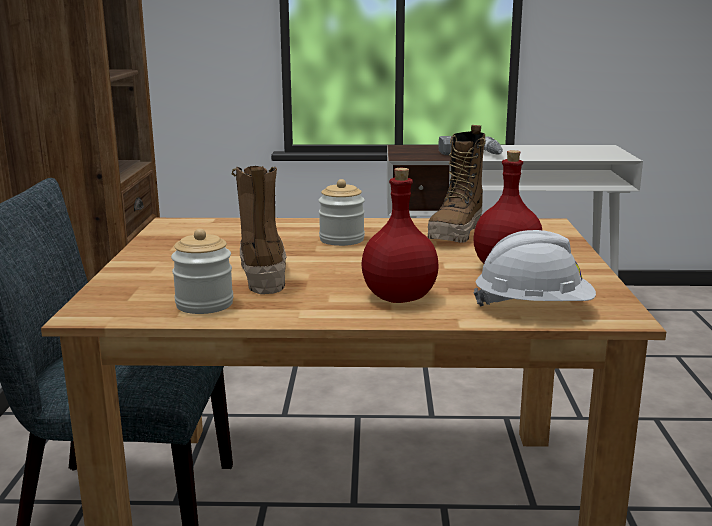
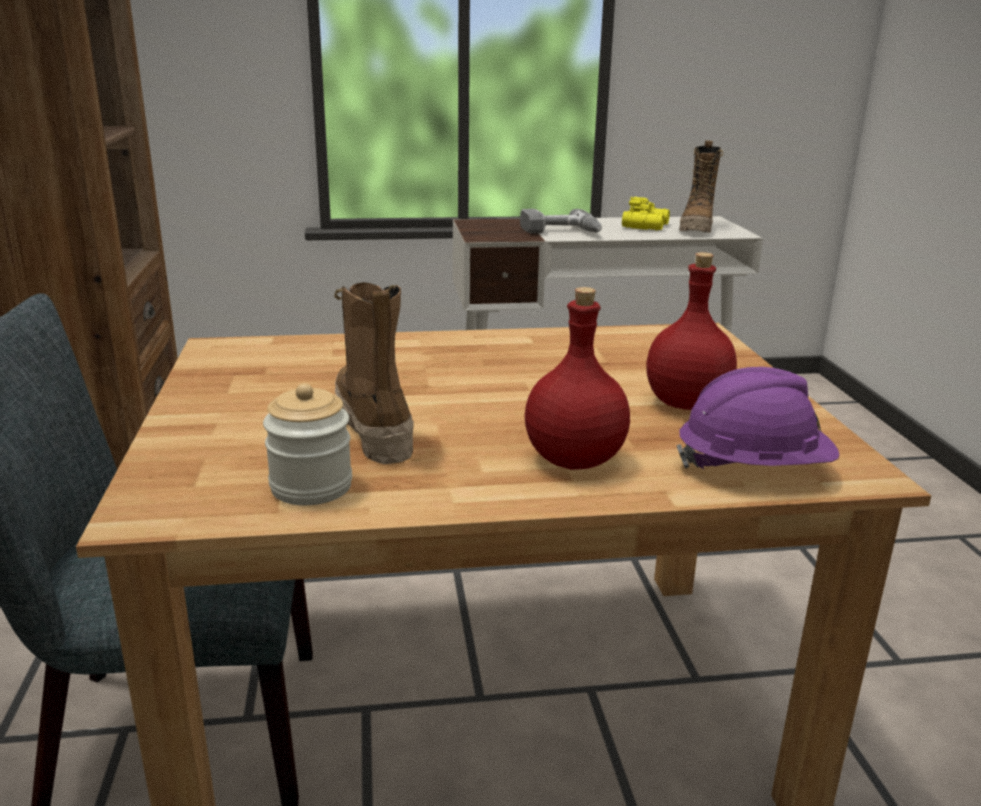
camera: 10 degrees left, 5 degrees up
jar [318,179,365,246] -> none
boot [428,125,486,243] -> boot moved to [679,140,723,233]
white hard hat [473,230,596,307] -> purple hard hat [676,367,839,469]
none -> yellow binoculars [622,197,670,230]

